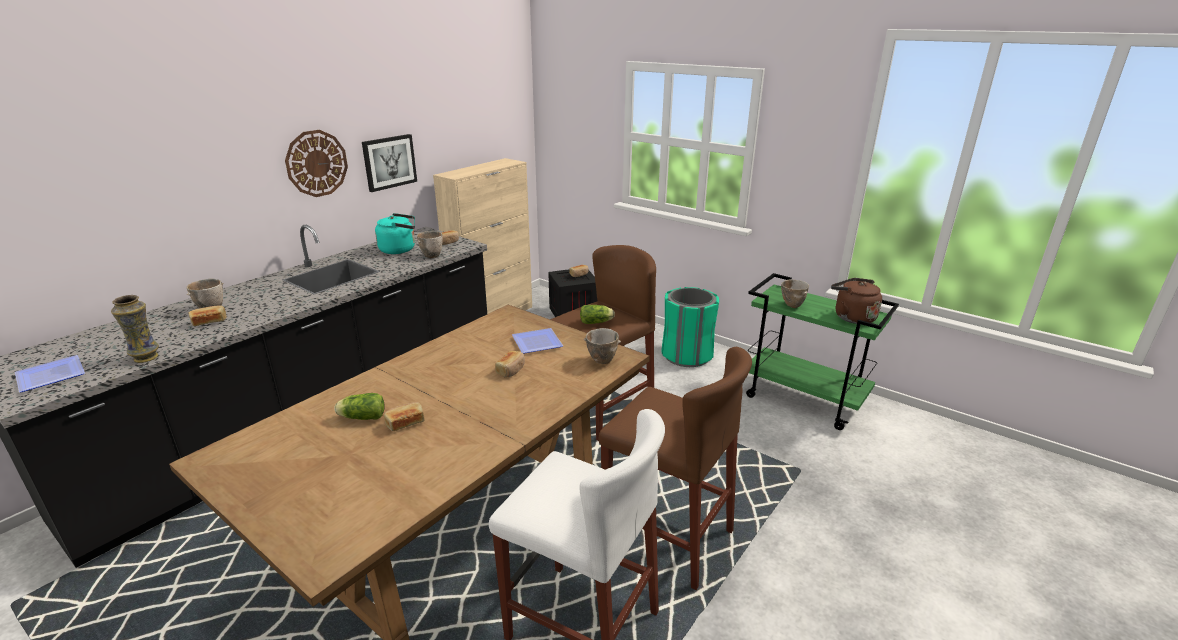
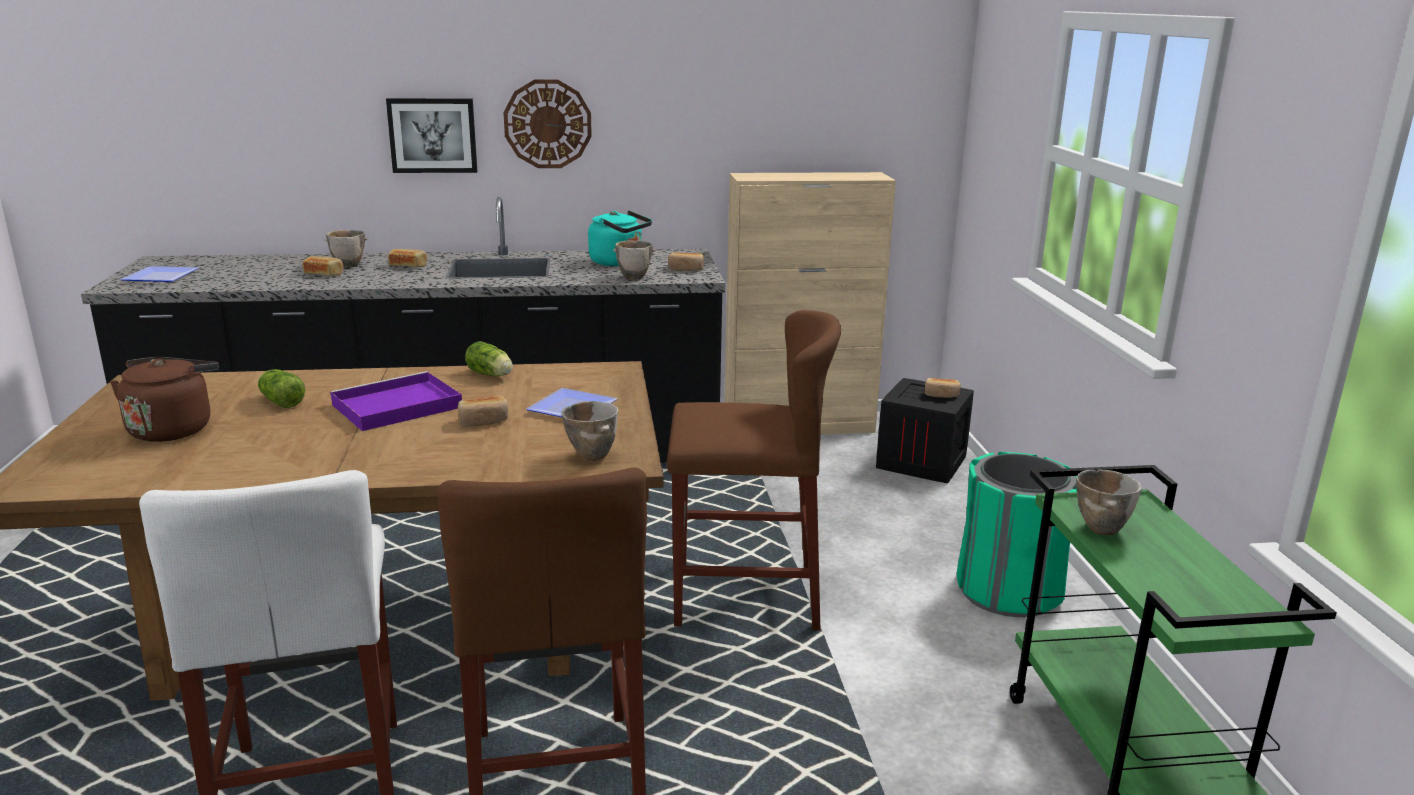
camera: 45 degrees right, 5 degrees down
vase [111,295,159,363] -> none
picture [362,134,417,192] -> picture moved to [386,98,477,173]
bread [384,402,425,431] -> bread moved to [388,249,427,267]
lettuce [580,305,615,324] -> lettuce moved to [465,341,513,376]
brown kettle [831,278,882,324] -> brown kettle moved to [110,357,219,442]
none -> purple tray [330,371,462,431]

